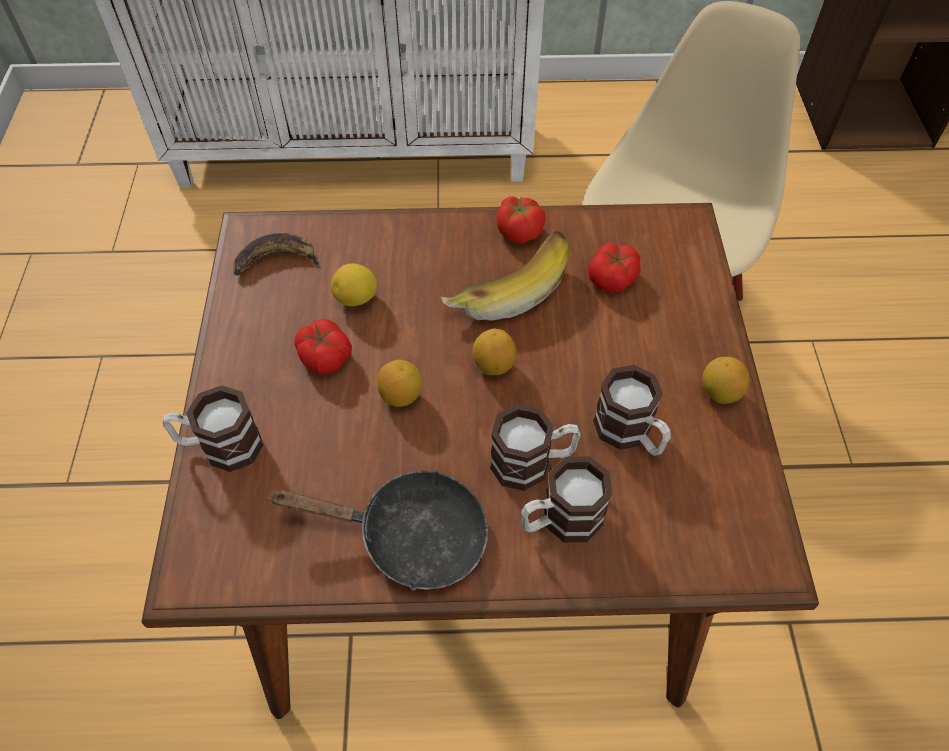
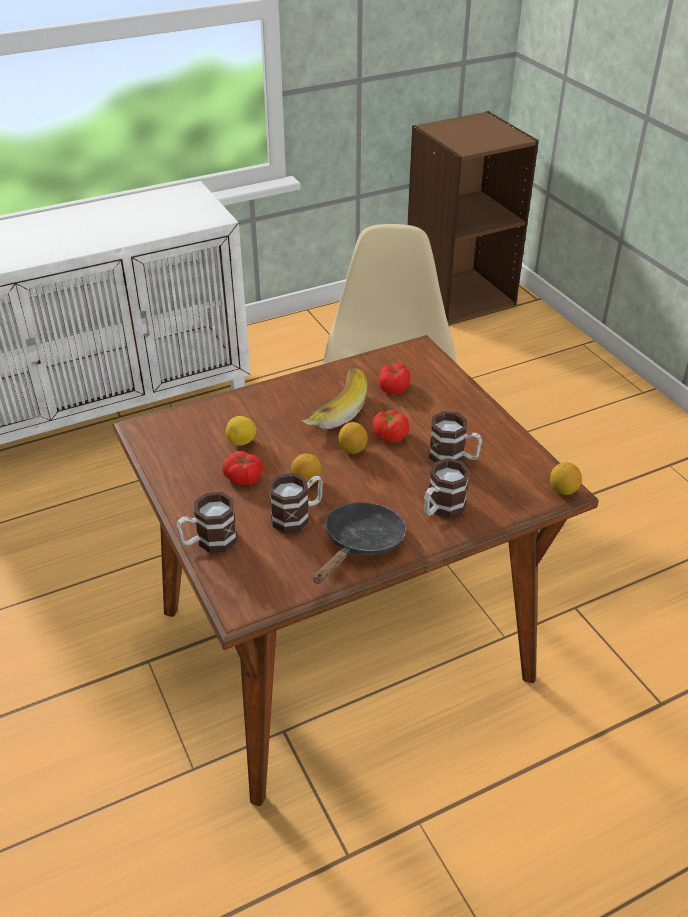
camera: 25 degrees left, 15 degrees down
banana [233,233,321,275] -> none
black frying pan [268,470,488,591] -> black frying pan turned 45 degrees counterclockwise [313,502,406,584]
mug [490,404,580,491] -> mug moved to [269,473,323,533]
tomato [496,196,546,244] -> tomato moved to [372,410,409,442]
lemon [702,357,750,404] -> lemon moved to [550,462,582,495]

